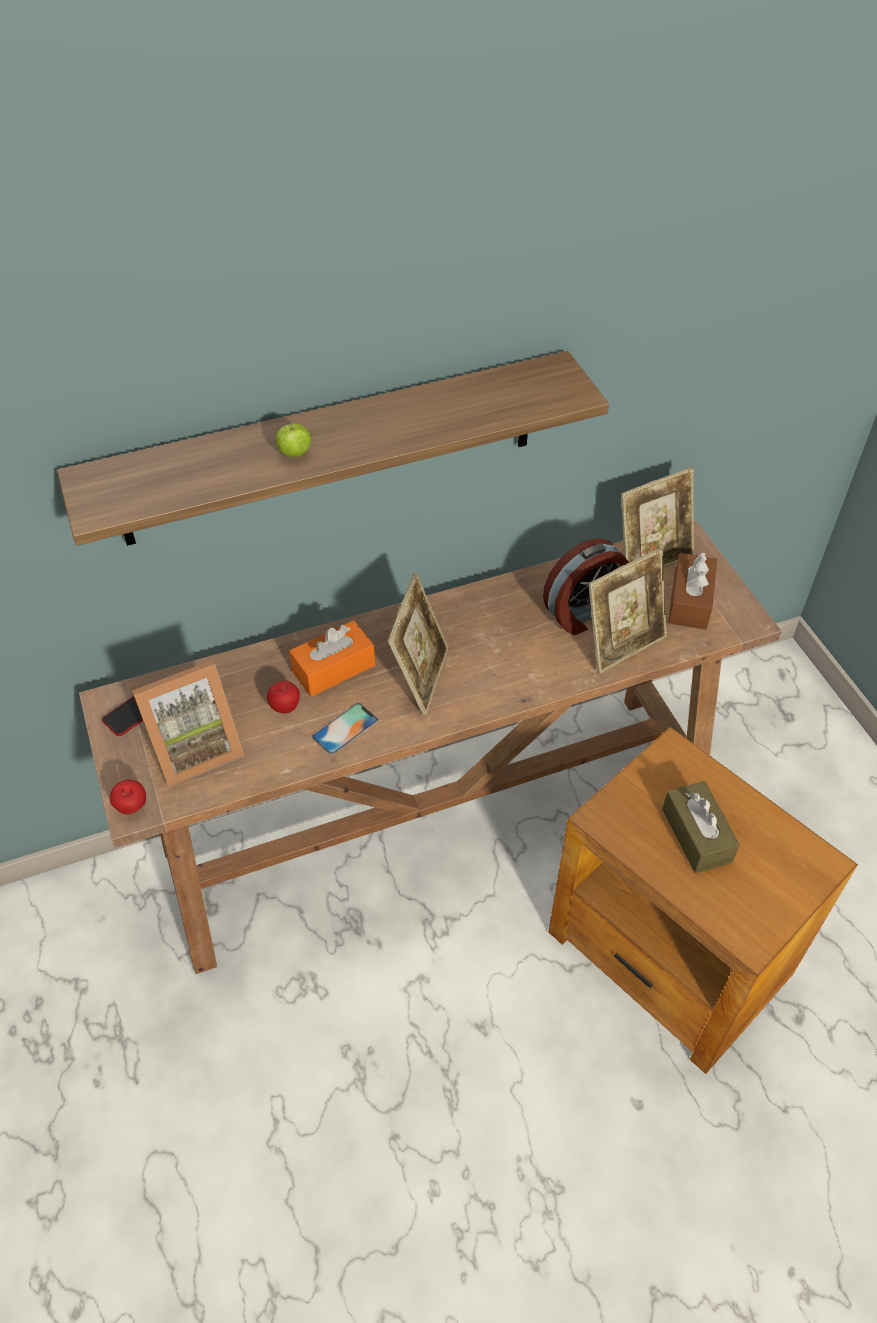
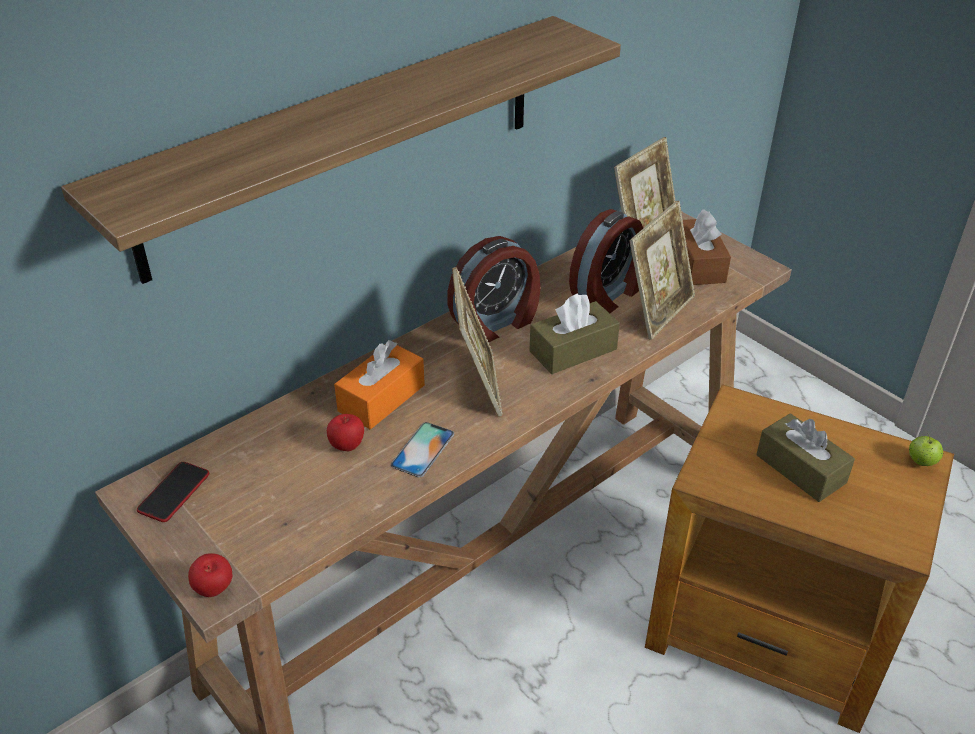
camera: 20 degrees left, 10 degrees down
picture frame [132,660,244,787] -> none
apple [275,419,311,457] -> apple moved to [909,434,943,466]
none -> alarm clock [447,236,541,342]
none -> brown tissue box [529,293,620,374]

